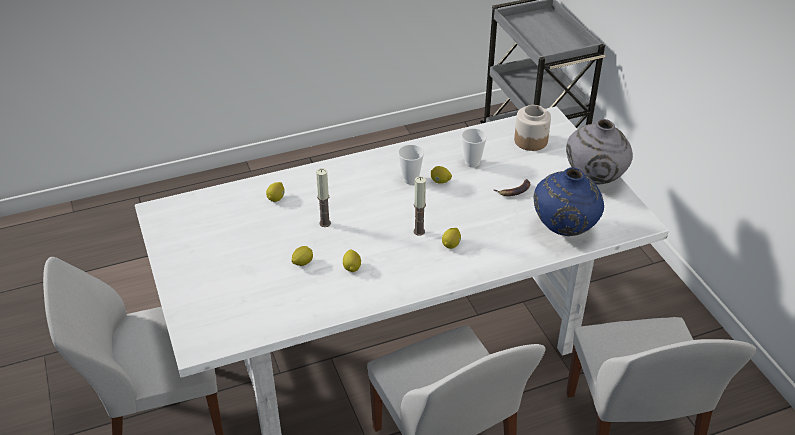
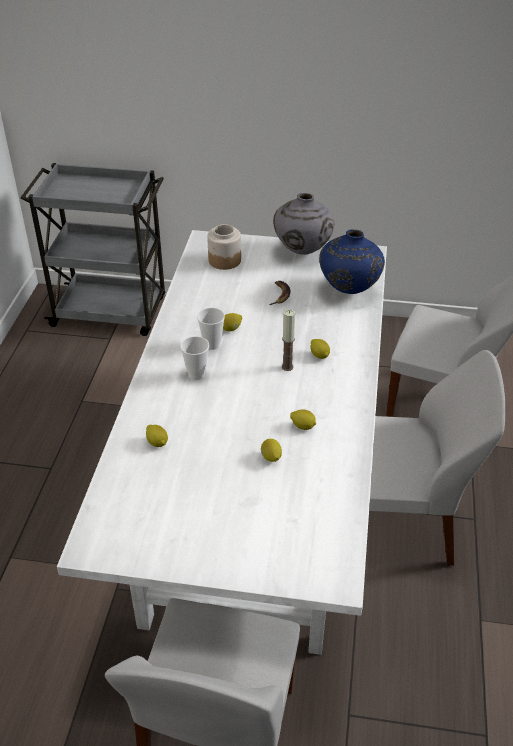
camera: 60 degrees left, 0 degrees up
candle [316,168,331,227] -> none
cup [461,128,487,168] -> cup moved to [180,336,209,380]

